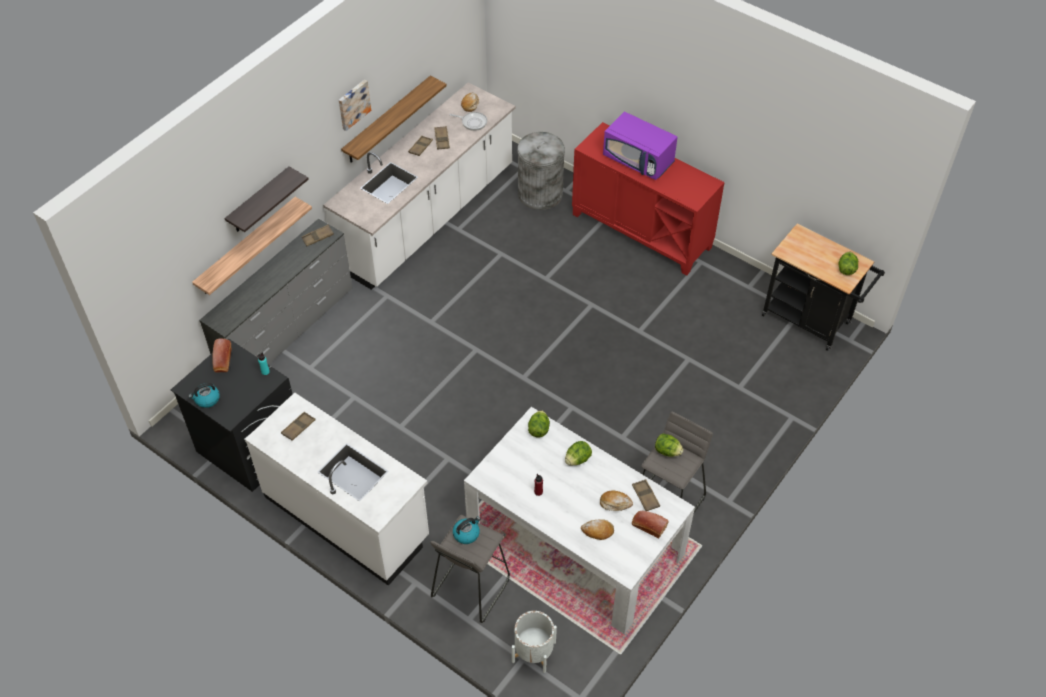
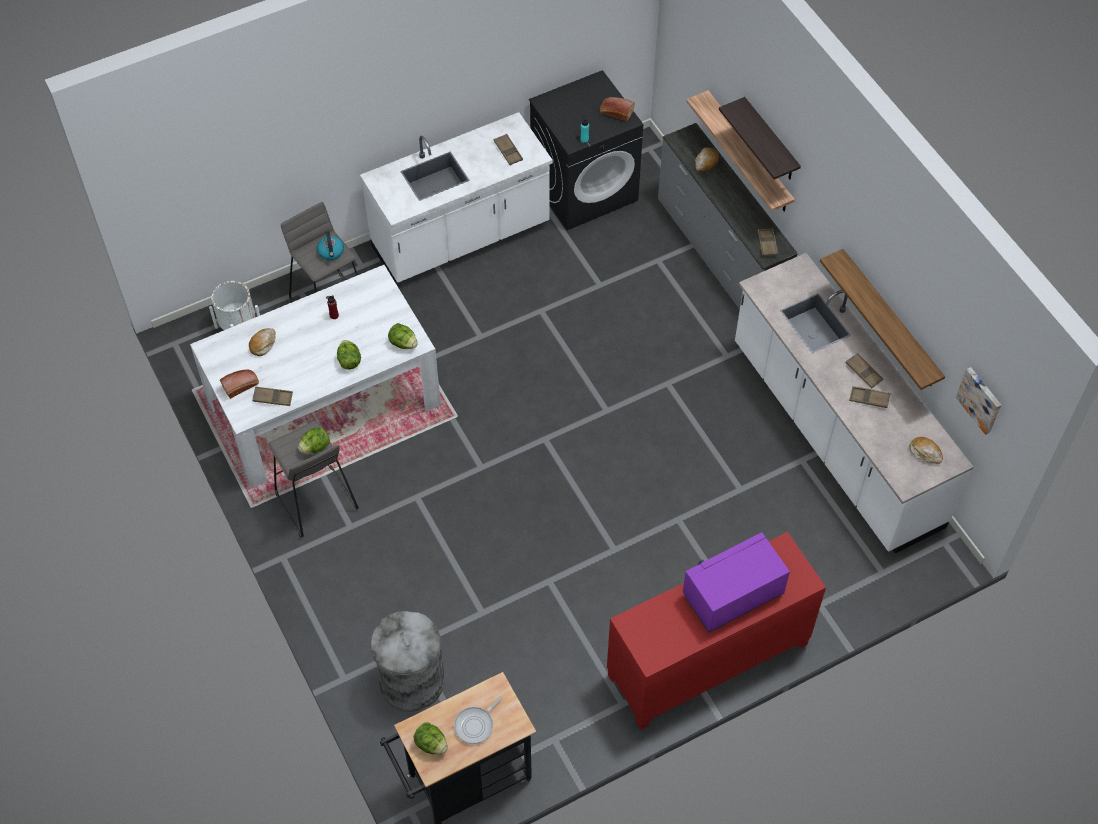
camera: 115 degrees right, 5 degrees up
kettle [188,383,220,408] -> none
picture [339,79,371,131] -> picture moved to [956,367,1001,435]
frying pan [449,112,487,131] -> frying pan moved to [454,696,503,744]
grey trash can [517,132,565,210] -> grey trash can moved to [371,611,445,711]
bread [600,491,633,511] -> bread moved to [695,147,719,172]

